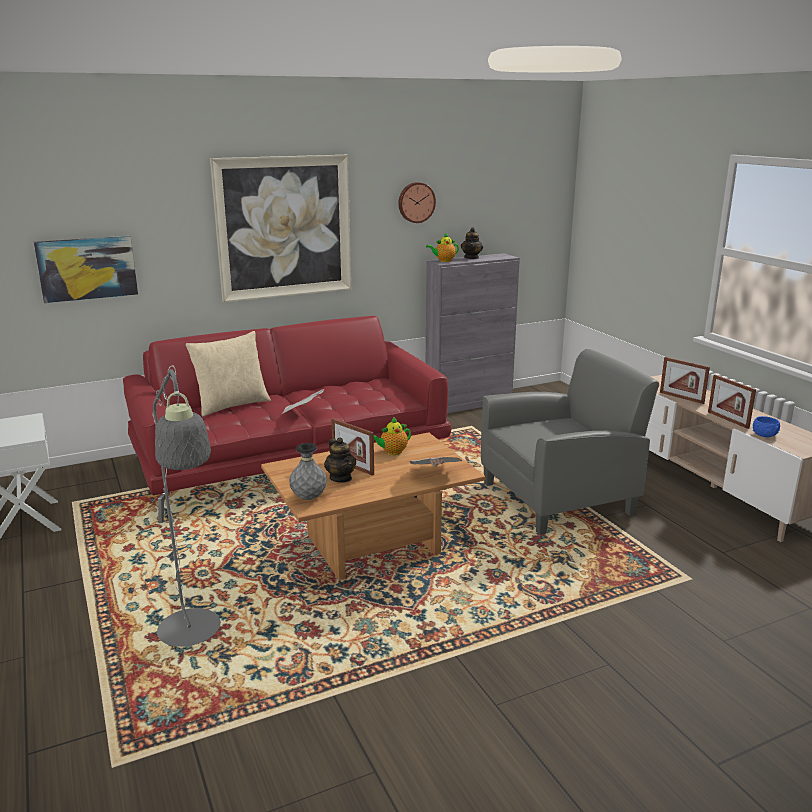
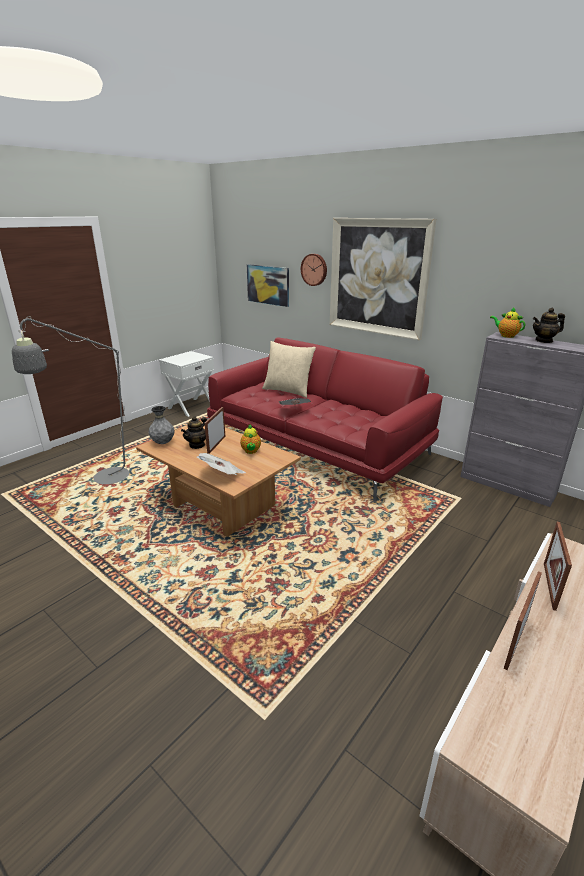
camera: 65 degrees right, 5 degrees up
teapot [374,417,411,455] -> teapot turned 135 degrees counterclockwise [240,425,261,454]
wall clock [398,182,436,223] -> wall clock moved to [301,254,327,286]
grey armchair [481,349,659,535] -> none
blue bowl [753,416,780,437] -> none

